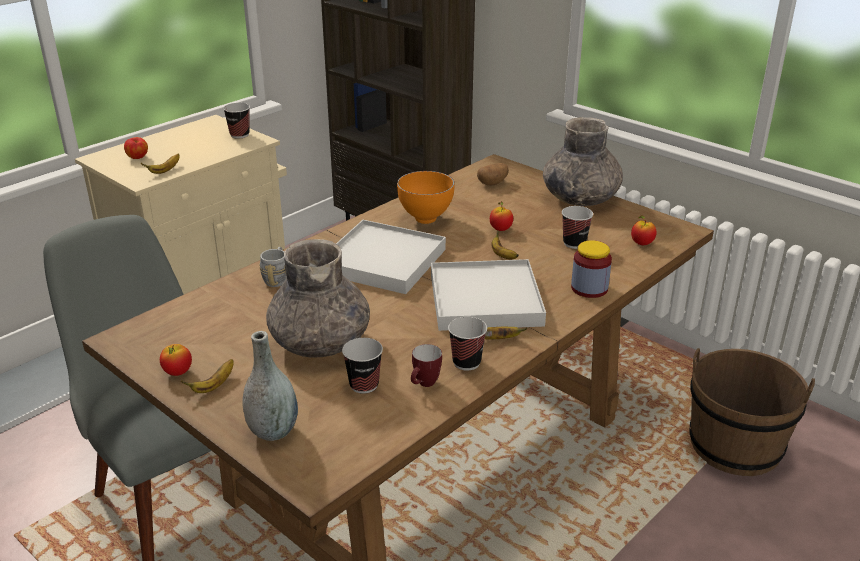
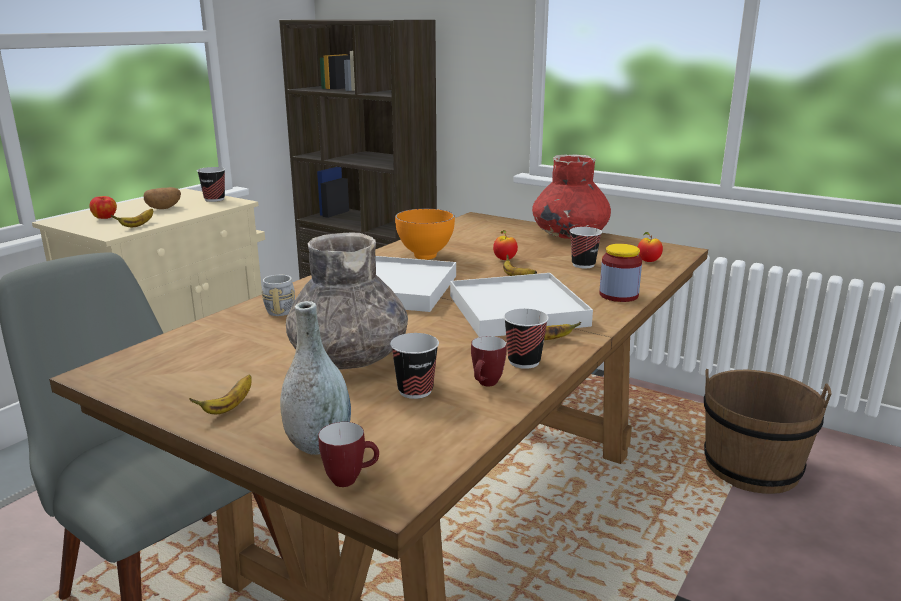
camera: 10 degrees left, 10 degrees down
apple [160,344,192,376] -> none
potato [477,163,509,185] -> potato moved to [144,187,181,209]
grey vase [543,117,623,206] -> red vase [532,154,611,239]
none -> mug [318,422,379,487]

